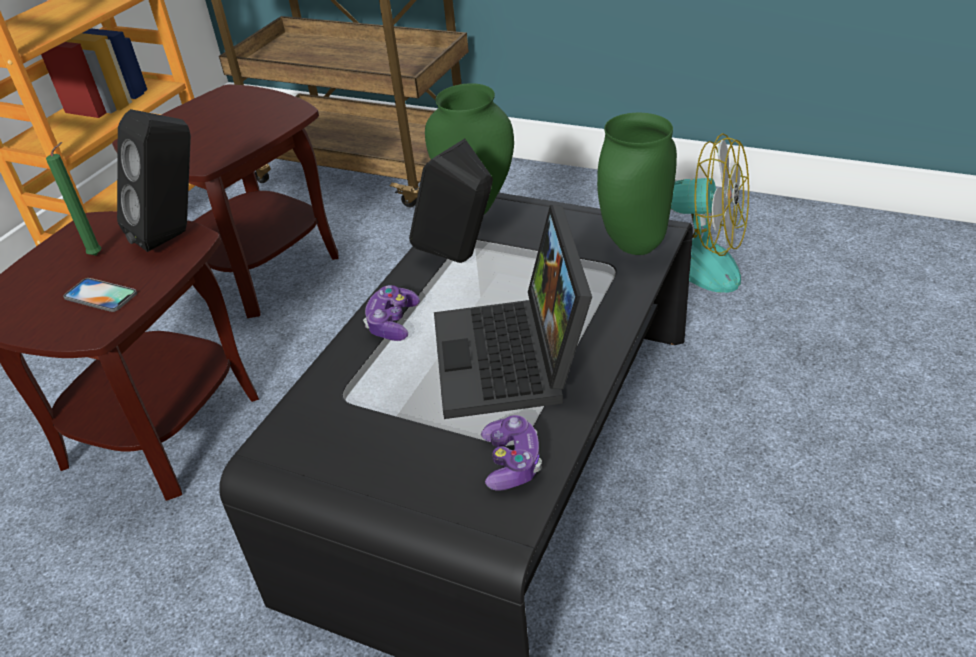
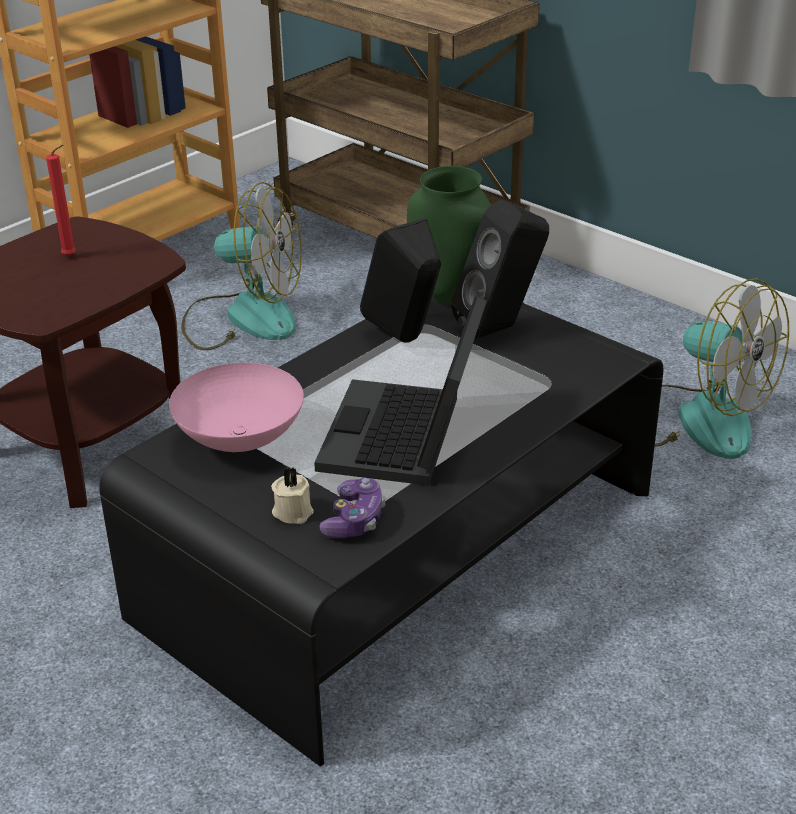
camera: 15 degrees right, 5 degrees down
green candle [46,142,102,255] -> red candle [46,145,76,256]
phone [63,278,137,312] -> none
brown side table [112,84,338,318] -> fan [181,182,302,350]
black speaker [117,109,191,252] -> black speaker moved to [451,200,549,339]
game controller [363,285,420,341] -> none
green vase [597,113,677,255] -> none
none -> pink bowl [169,363,304,452]
none -> beige candle [271,466,314,524]

